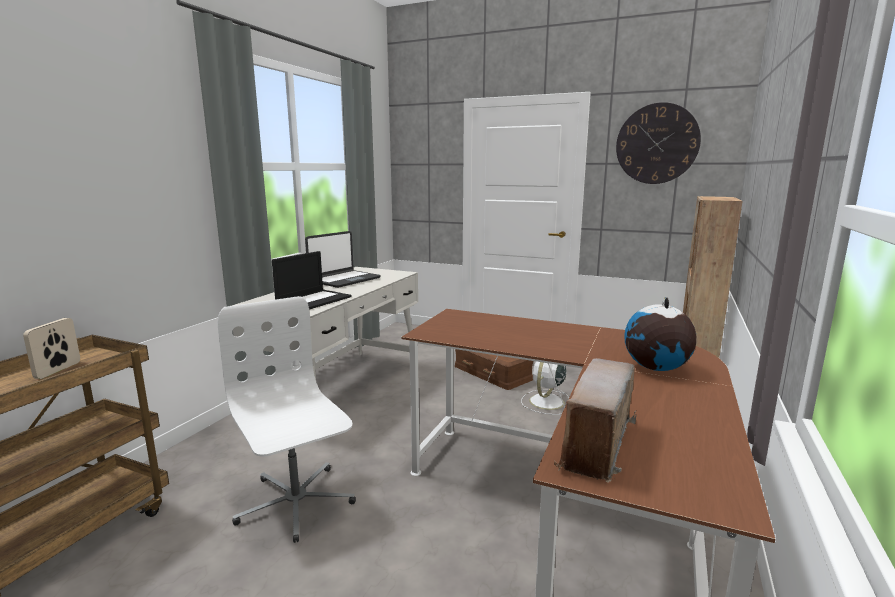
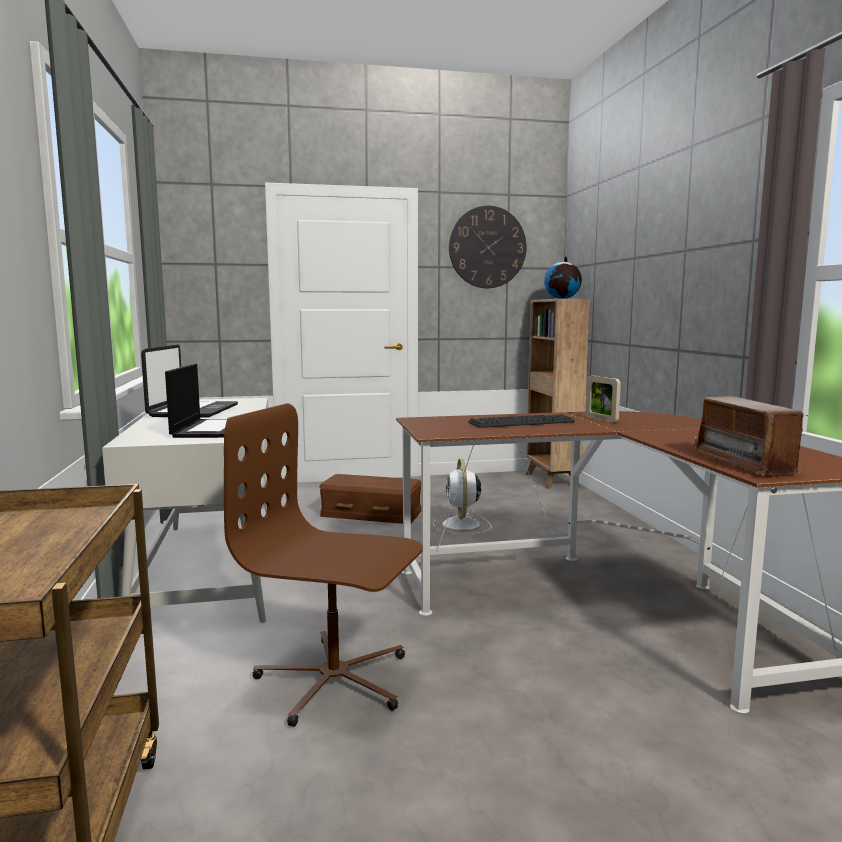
camera: 35 degrees left, 5 degrees down
picture frame [23,318,80,379] -> picture frame moved to [585,375,621,423]
white office chair [218,296,356,543] -> brown office chair [224,403,423,727]
globe [624,297,697,371] -> globe moved to [544,256,582,299]
none -> keyboard [468,415,575,428]

